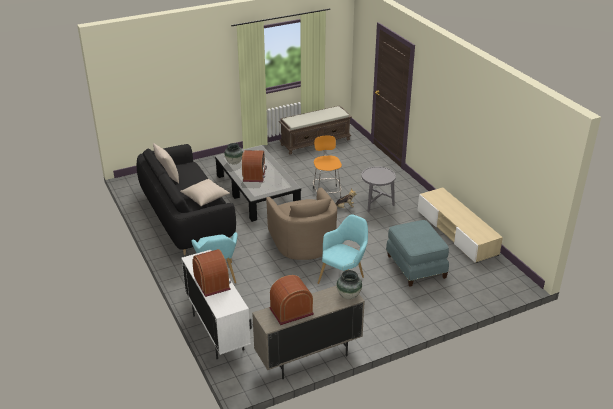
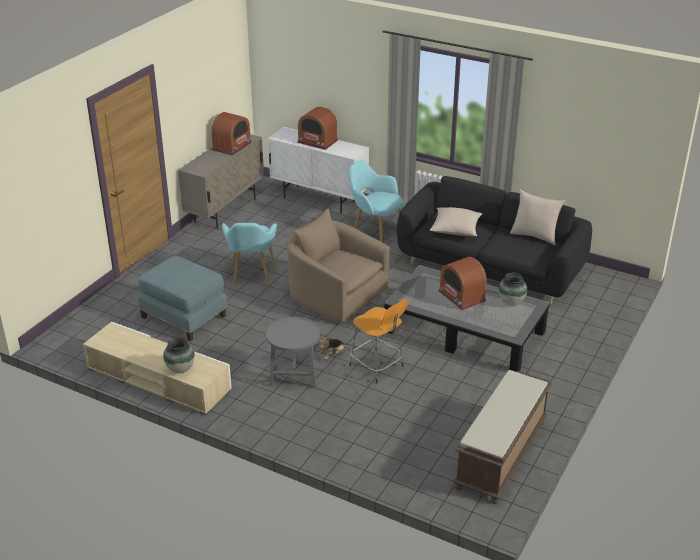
camera: 145 degrees right, 0 degrees up
vase [336,270,362,300] -> vase moved to [163,337,195,373]

